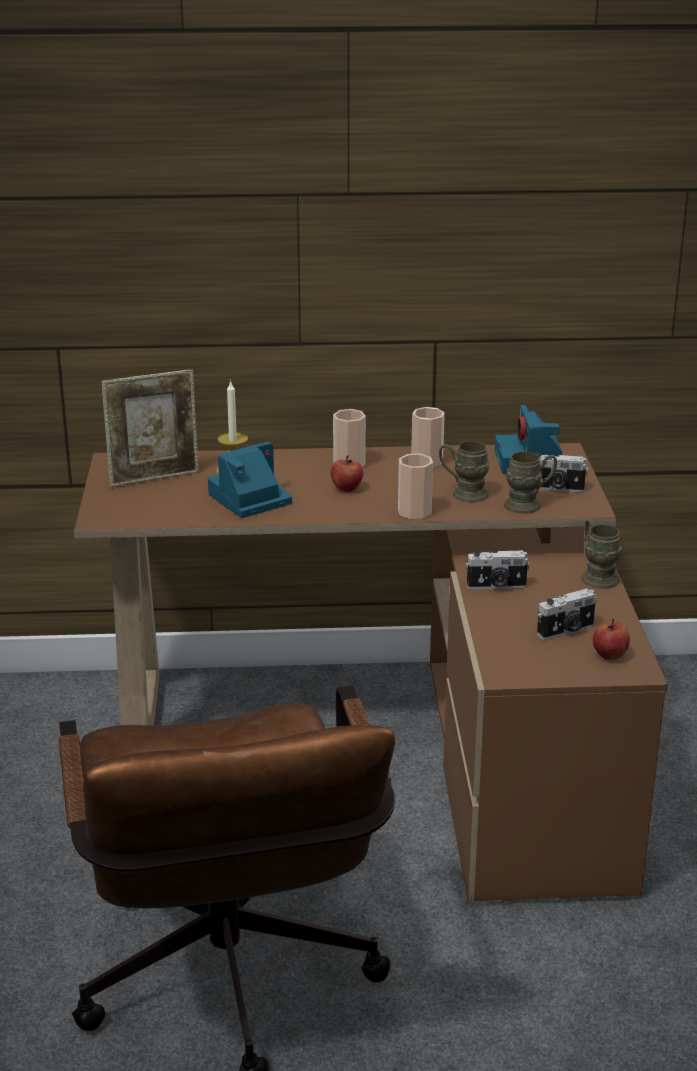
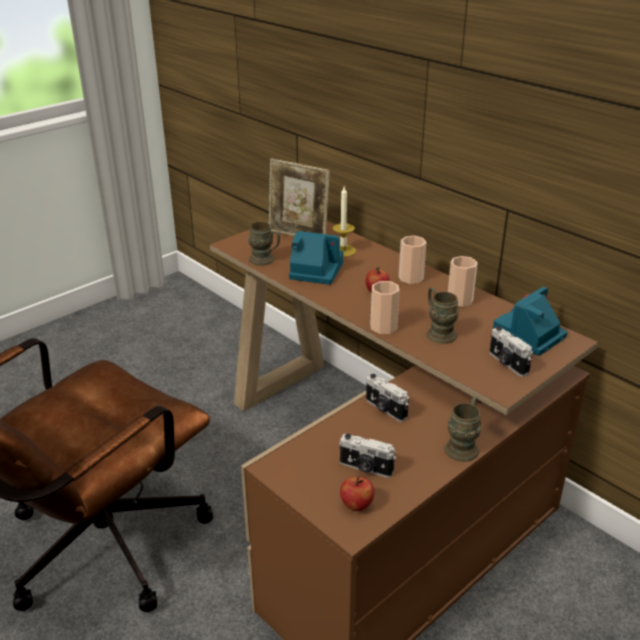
camera: 50 degrees right, 5 degrees up
brown mug [504,452,557,514] -> brown mug moved to [248,222,280,266]

